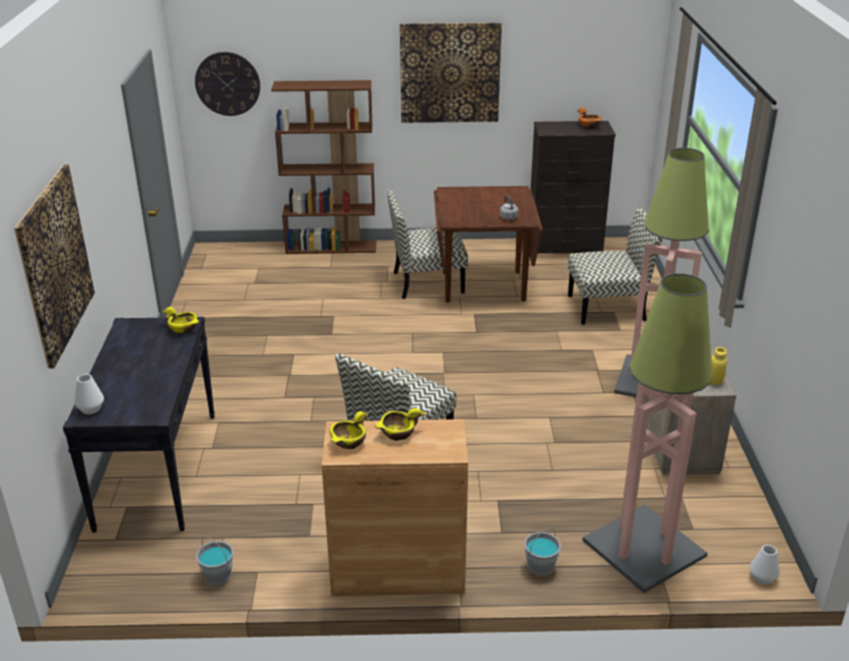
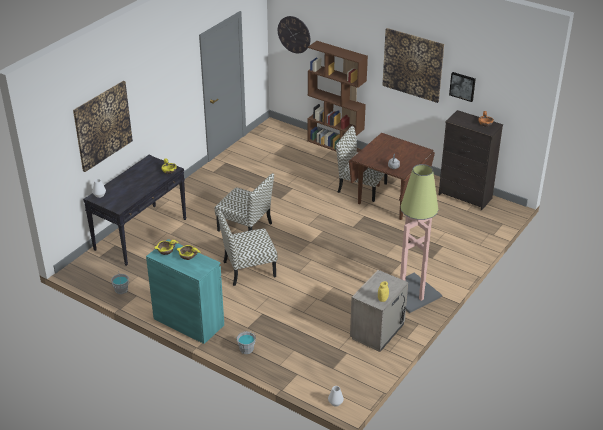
camera: 35 degrees right, 5 degrees up
brown cabinet [322,419,468,596] -> turquoise cabinet [146,239,224,344]
chair [568,207,663,325] -> chair moved to [215,173,274,231]
floor lamp [582,273,713,593] -> none
none -> picture [449,72,476,102]

